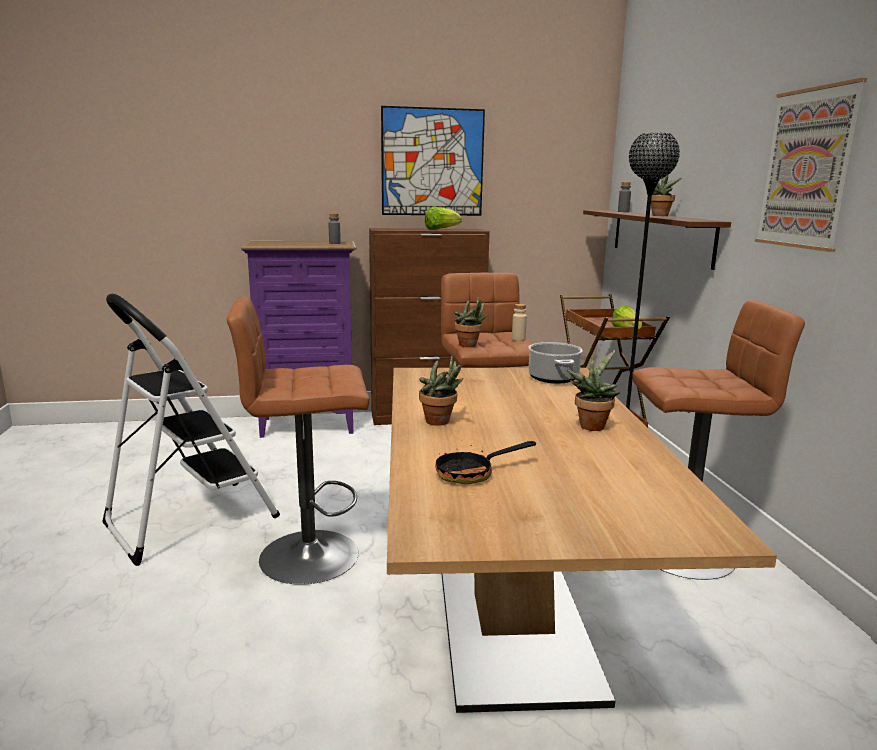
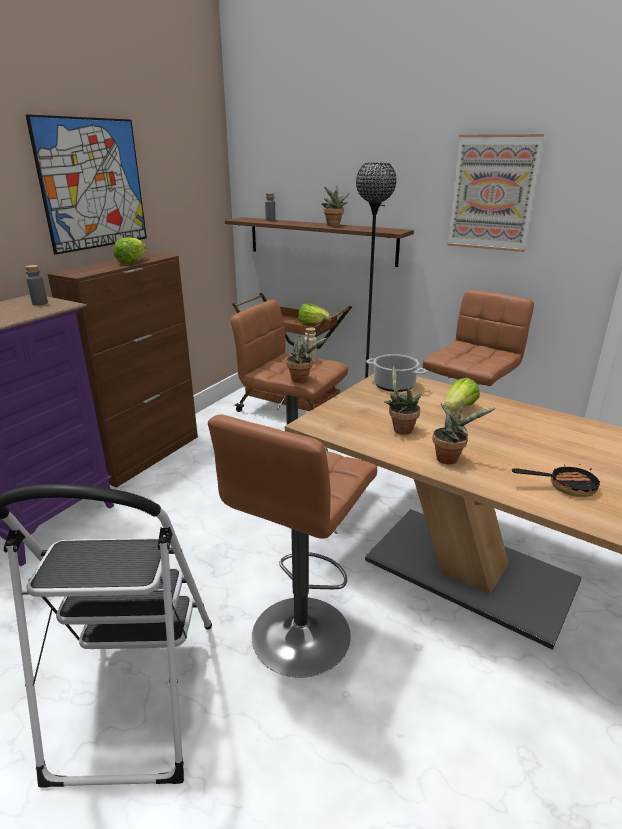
camera: 50 degrees left, 10 degrees up
frying pan [435,441,536,484] -> frying pan turned 105 degrees counterclockwise [512,464,600,497]
potted plant [567,350,620,431] -> potted plant moved to [384,366,422,435]
none -> lettuce [444,378,480,412]

